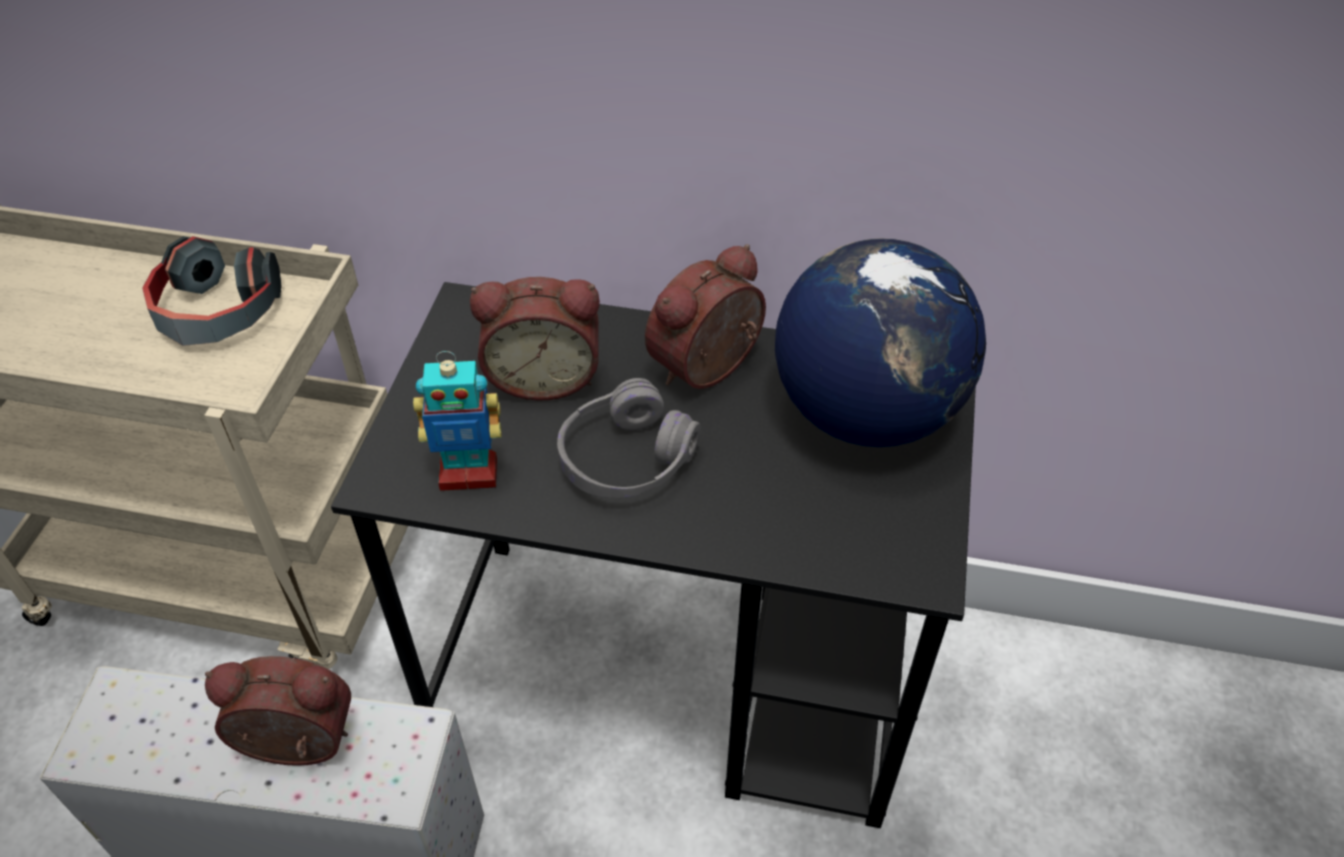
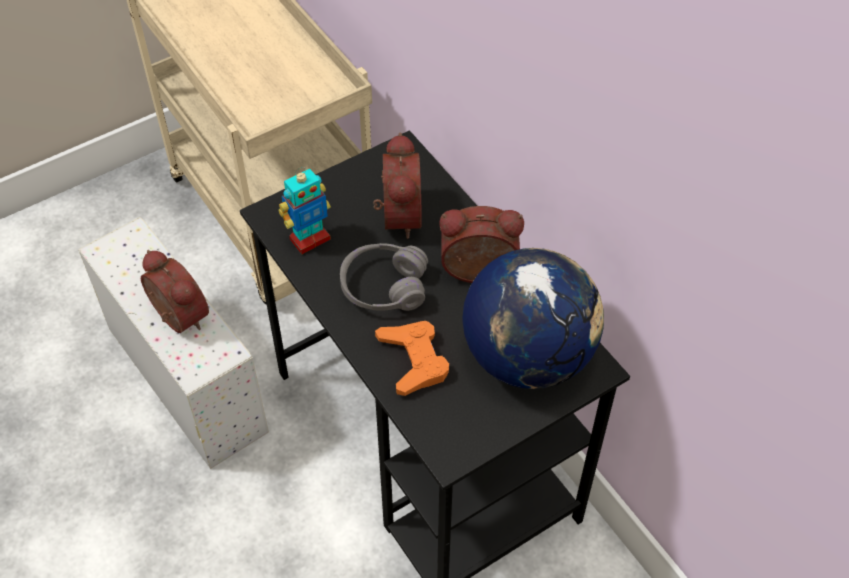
camera: 45 degrees right, 5 degrees up
headphones [142,236,282,346] -> none
toy robot [413,351,501,491] -> toy robot turned 75 degrees counterclockwise [278,167,331,254]
alarm clock [470,277,600,401] -> alarm clock turned 135 degrees counterclockwise [373,133,422,239]
none -> orange game controller [375,321,449,396]

